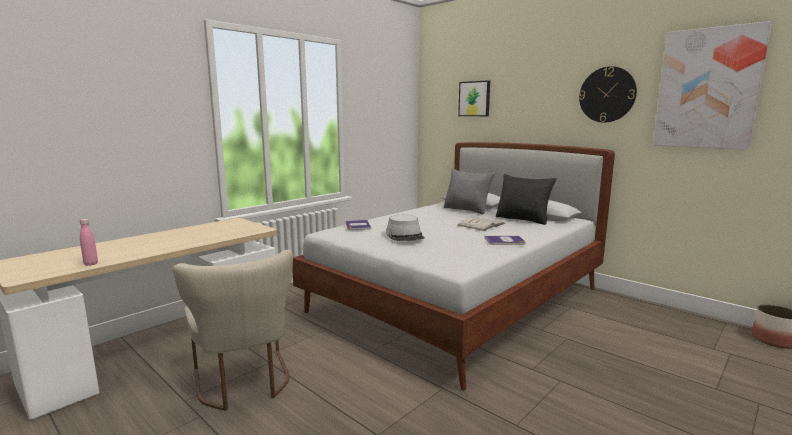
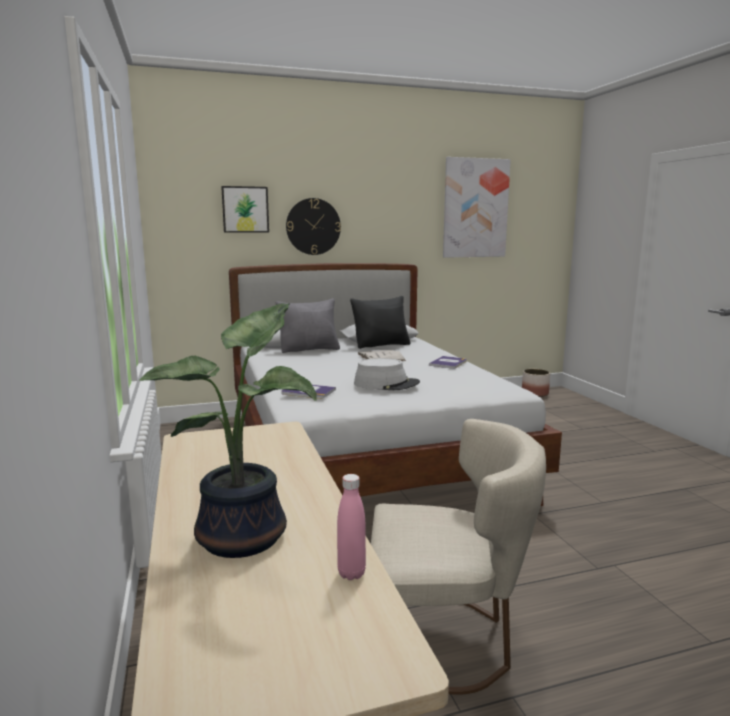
camera: 60 degrees left, 0 degrees up
wall clock [579,66,637,123] -> wall clock moved to [286,198,341,255]
none -> potted plant [139,303,317,558]

